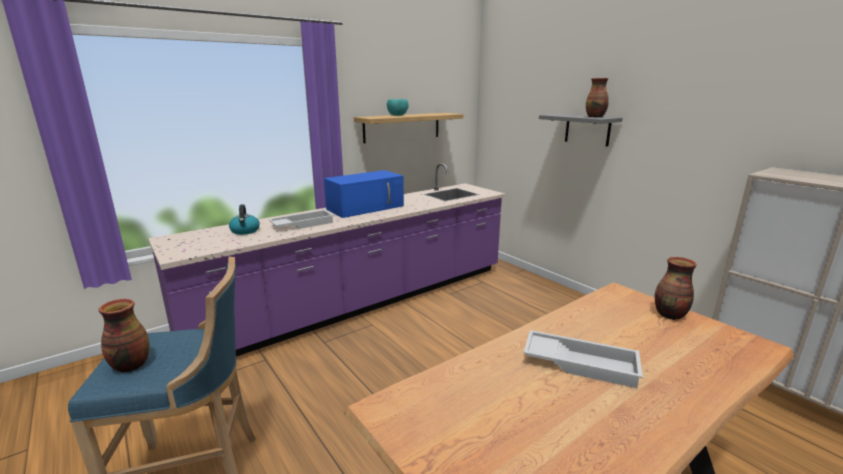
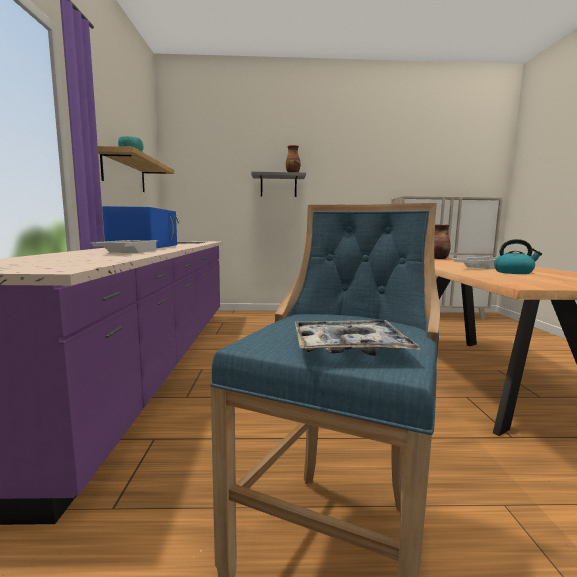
camera: 55 degrees left, 10 degrees down
vase [99,299,150,373] -> tray [295,320,420,356]
kettle [229,204,260,235] -> kettle moved to [494,239,542,274]

